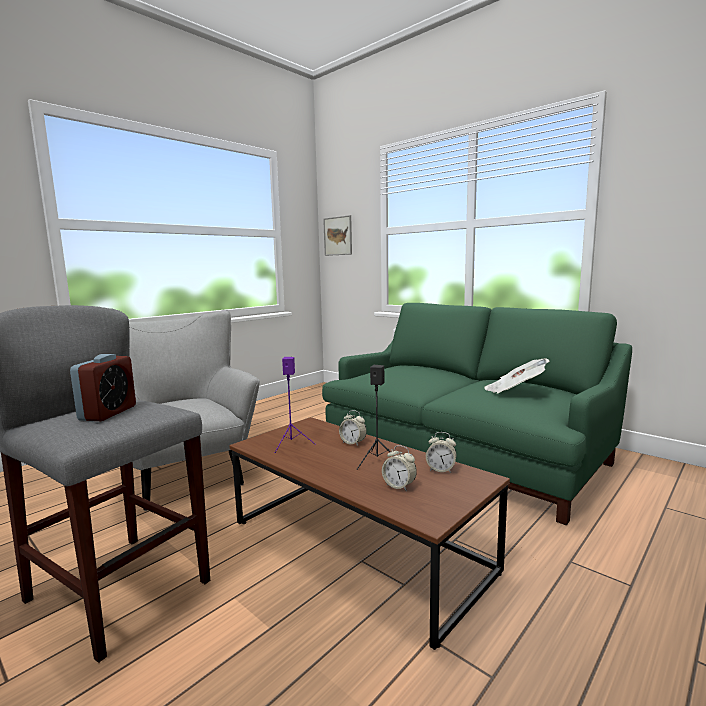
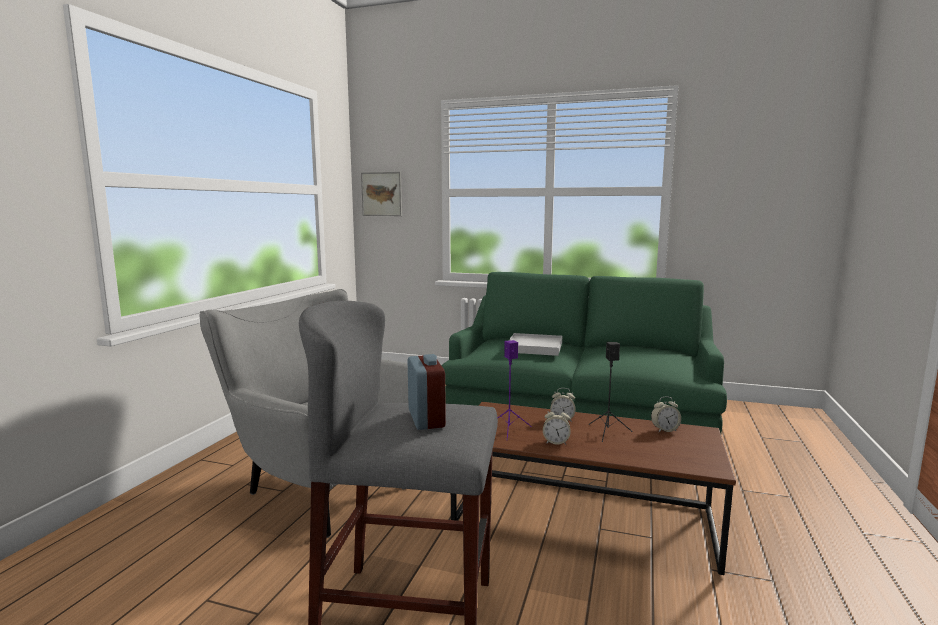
camera: 25 degrees left, 0 degrees up
alarm clock [382,445,417,491] -> alarm clock moved to [543,407,571,445]
newspaper [484,359,550,394] -> none
none -> white tray [509,333,562,356]

